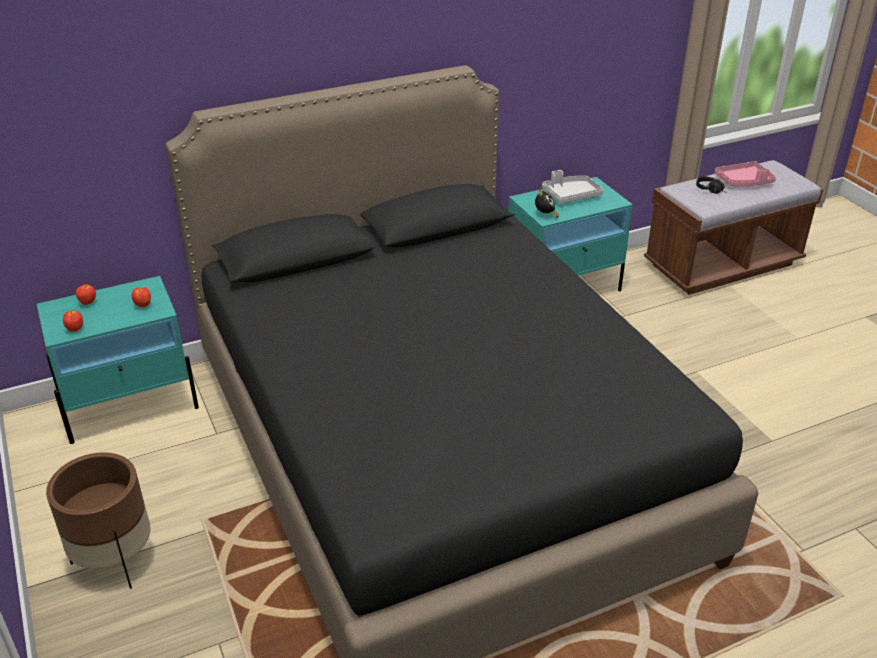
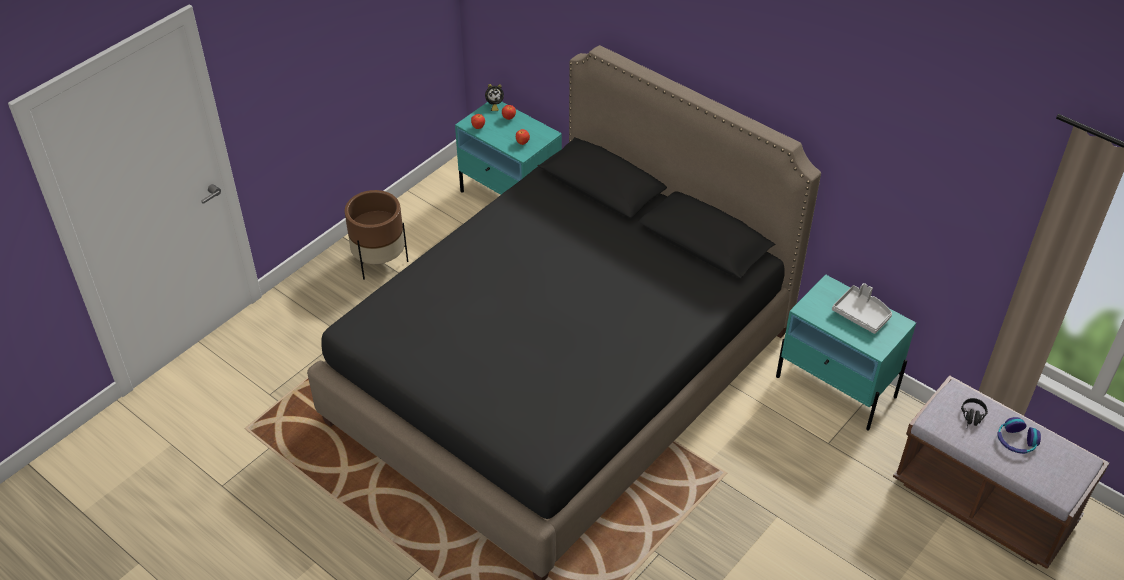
camera: 65 degrees right, 10 degrees up
alarm clock [535,189,559,218] -> alarm clock moved to [485,84,504,111]
pink tray [714,161,776,187] -> headphones [997,417,1041,454]

